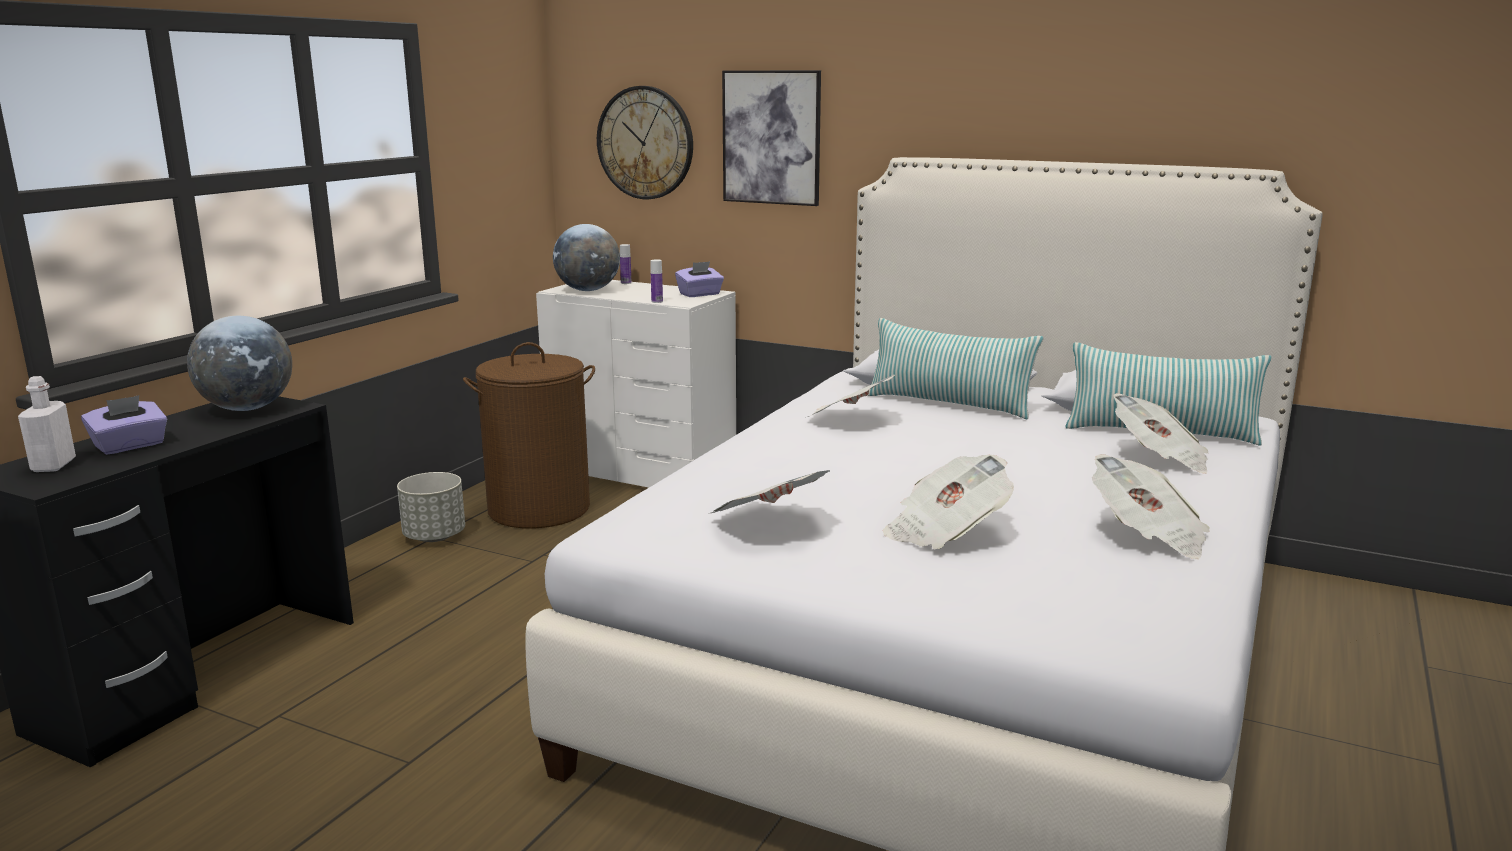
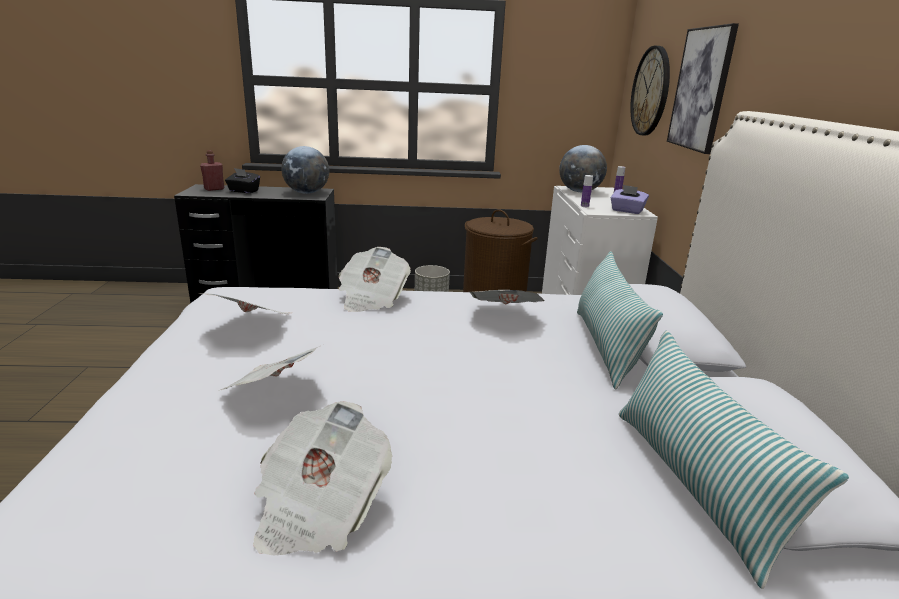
camera: 60 degrees right, 5 degrees up
white bottle [18,376,76,472] -> red bottle [200,150,224,191]
purple tissue box [81,395,167,455] -> black tissue box [225,168,260,193]
newspaper [1113,393,1208,474] -> newspaper moved to [339,247,411,312]

